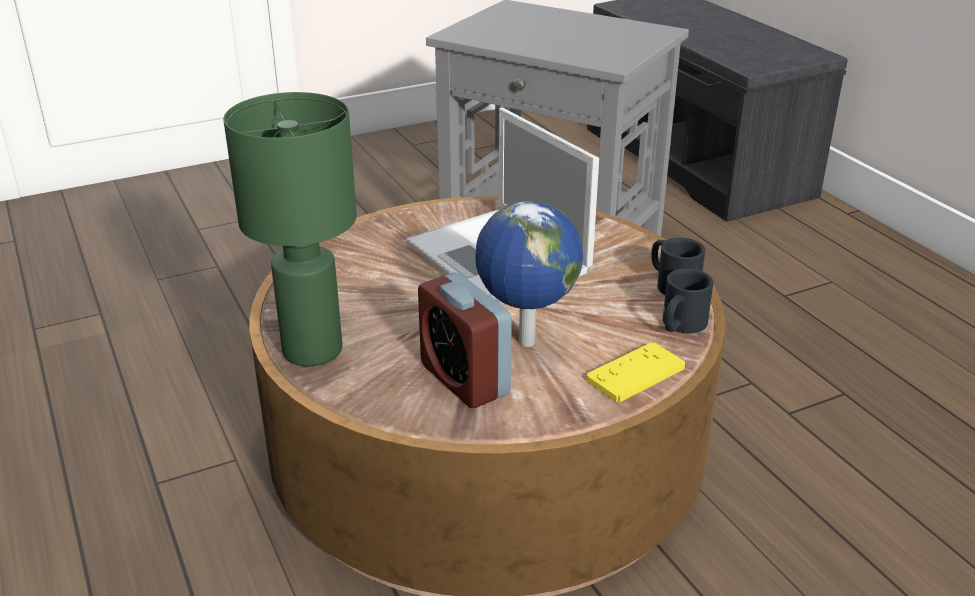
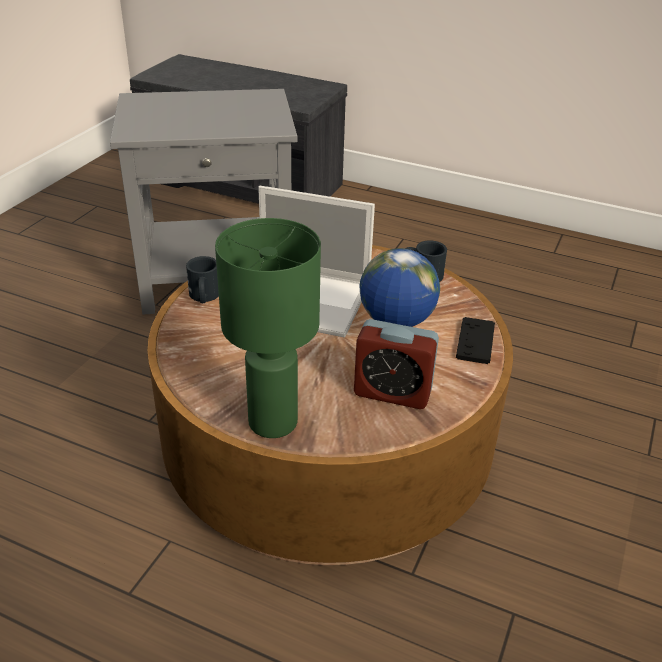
camera: 40 degrees left, 5 degrees up
yellow game controller [586,342,685,402] -> black game controller [456,317,495,364]
black mug [663,268,713,333] -> black mug moved to [186,256,219,303]

